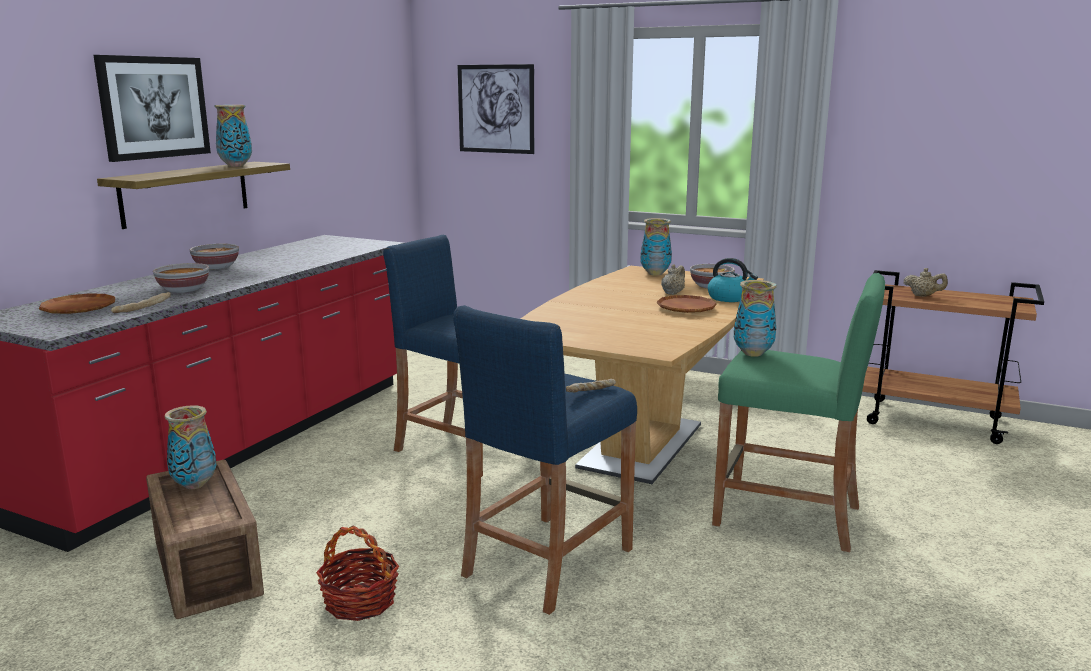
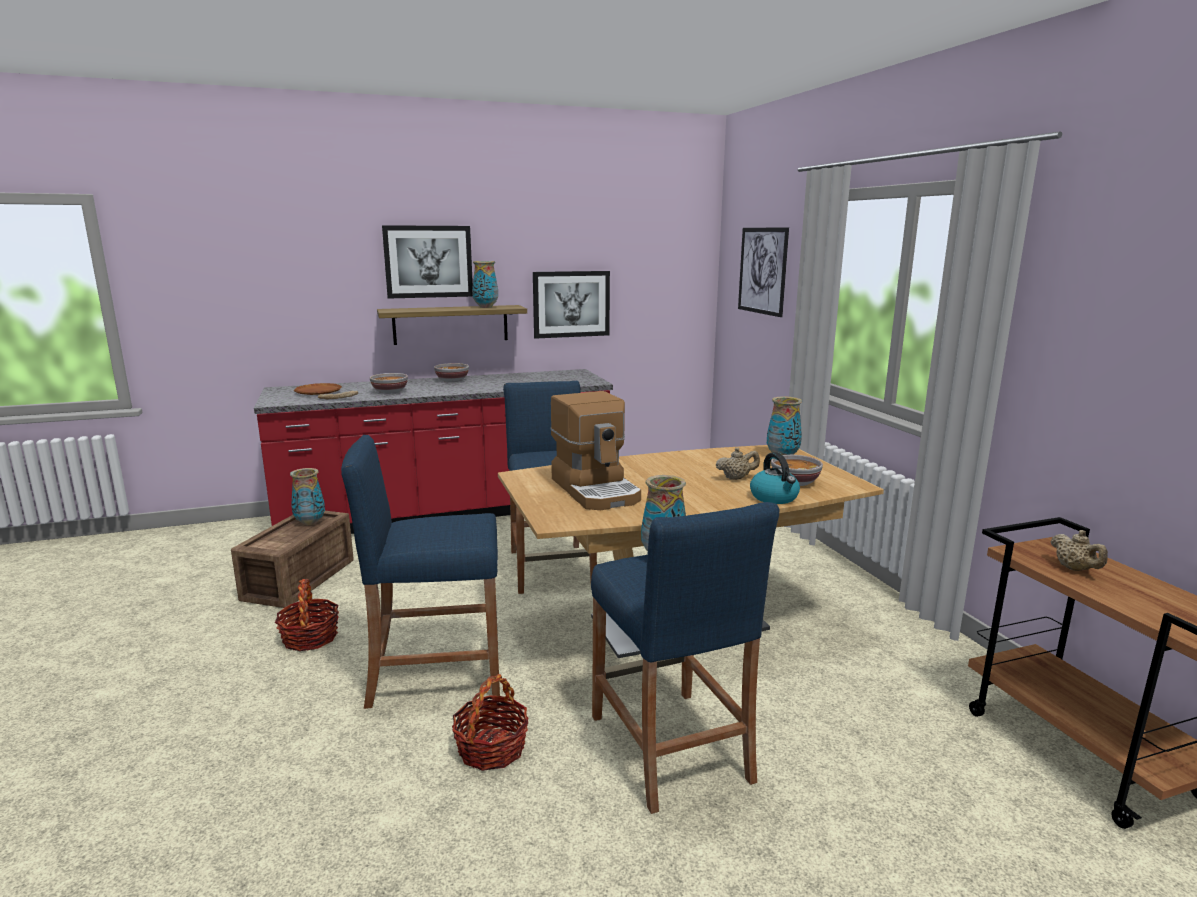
camera: 45 degrees right, 0 degrees up
bread [566,379,616,393] -> none
brown plate [657,295,717,313] -> none
green stool [712,273,885,552] -> blue stool [591,502,779,814]
none -> basket [452,674,528,771]
none -> picture [533,271,610,339]
none -> coffee machine [550,391,641,510]

